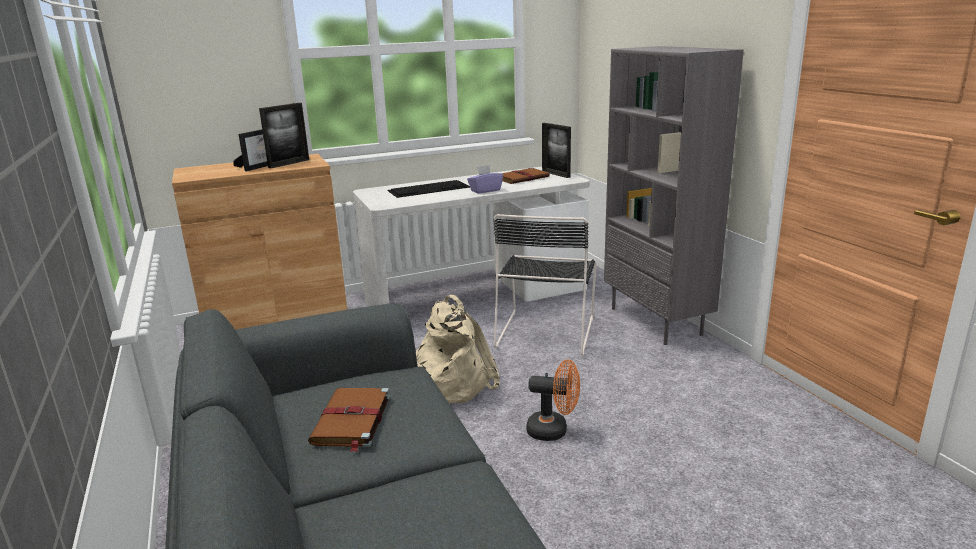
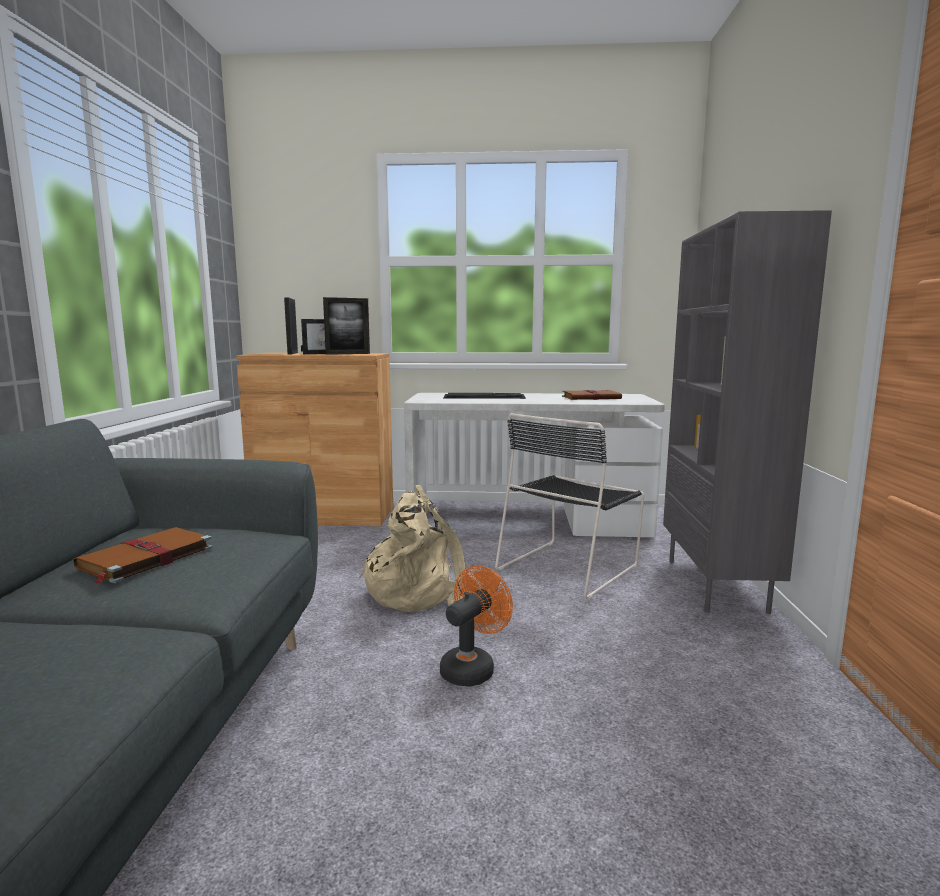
camera: 25 degrees right, 10 degrees down
purple tissue box [467,165,503,194] -> none
orange fan [526,359,580,441] -> orange fan turned 90 degrees counterclockwise [440,566,513,687]
picture frame [542,123,571,178] -> picture frame moved to [284,298,298,354]

